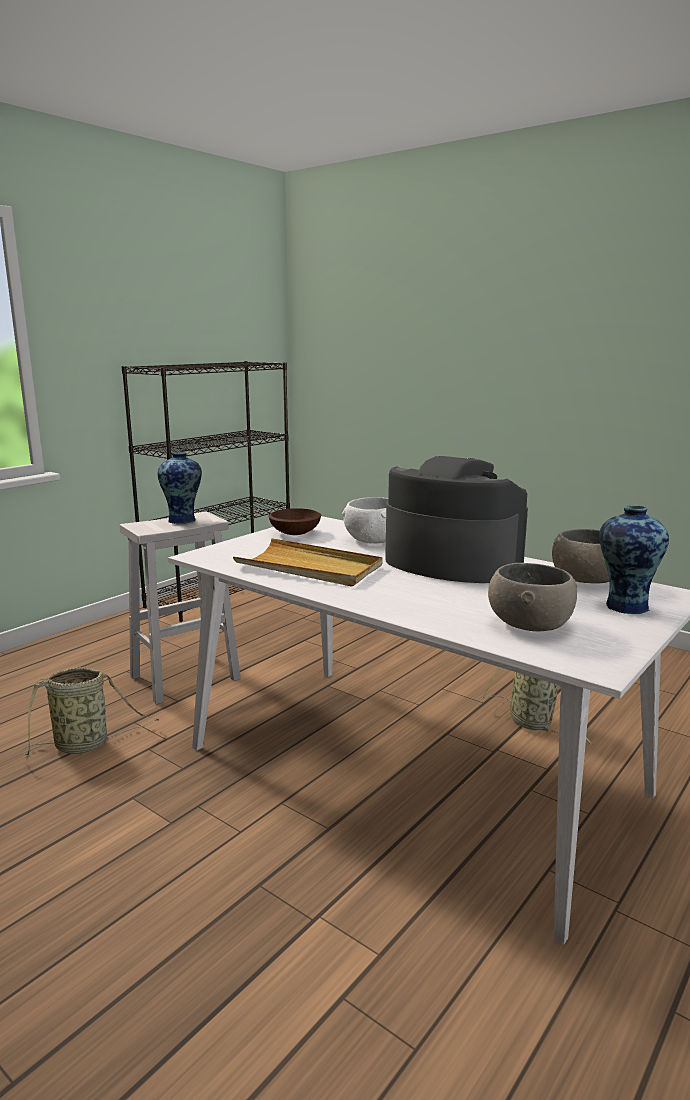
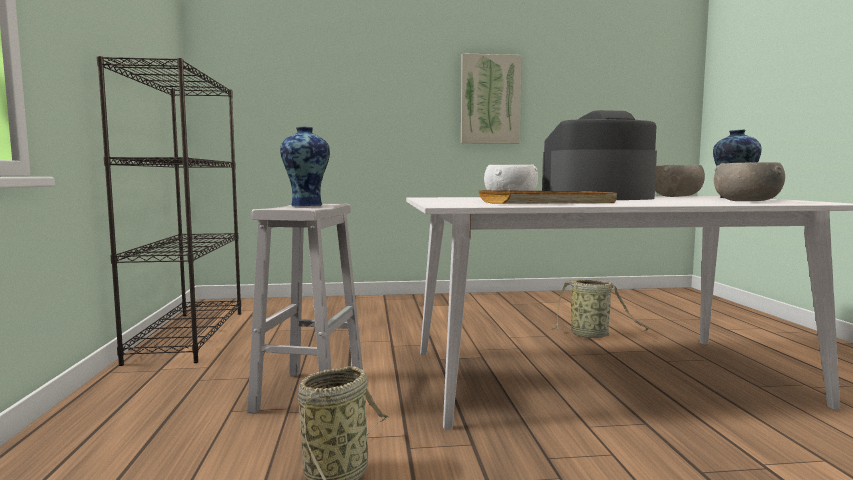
camera: 45 degrees left, 10 degrees down
brown bowl [268,508,321,535] -> none
none -> picture [461,53,521,144]

